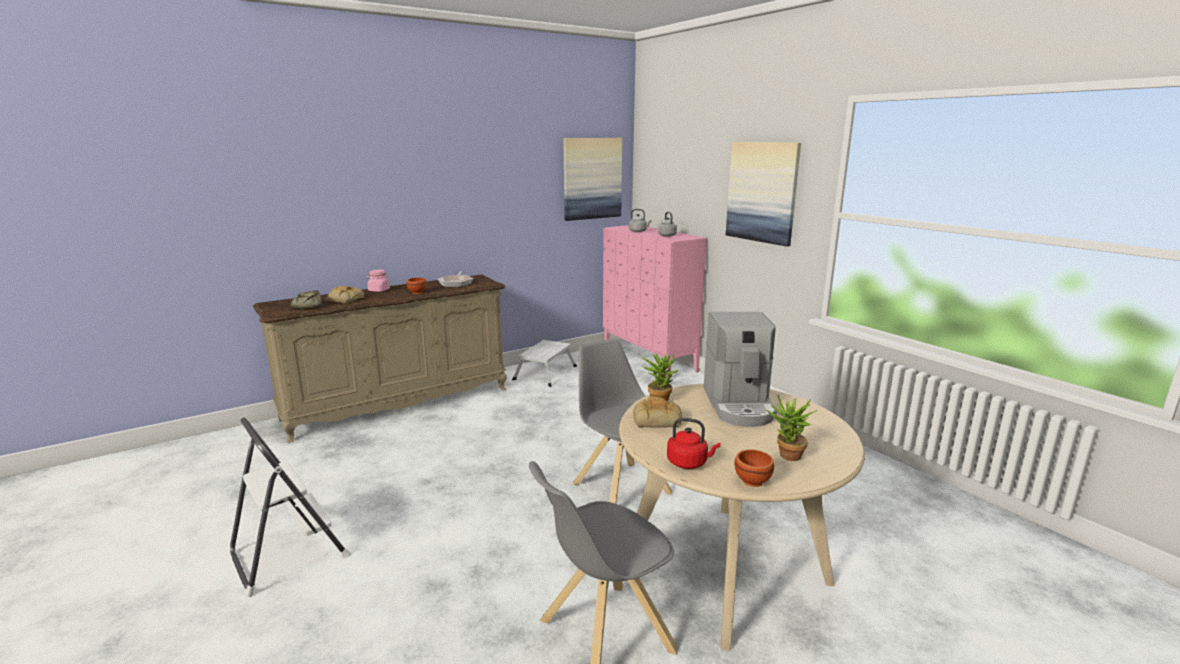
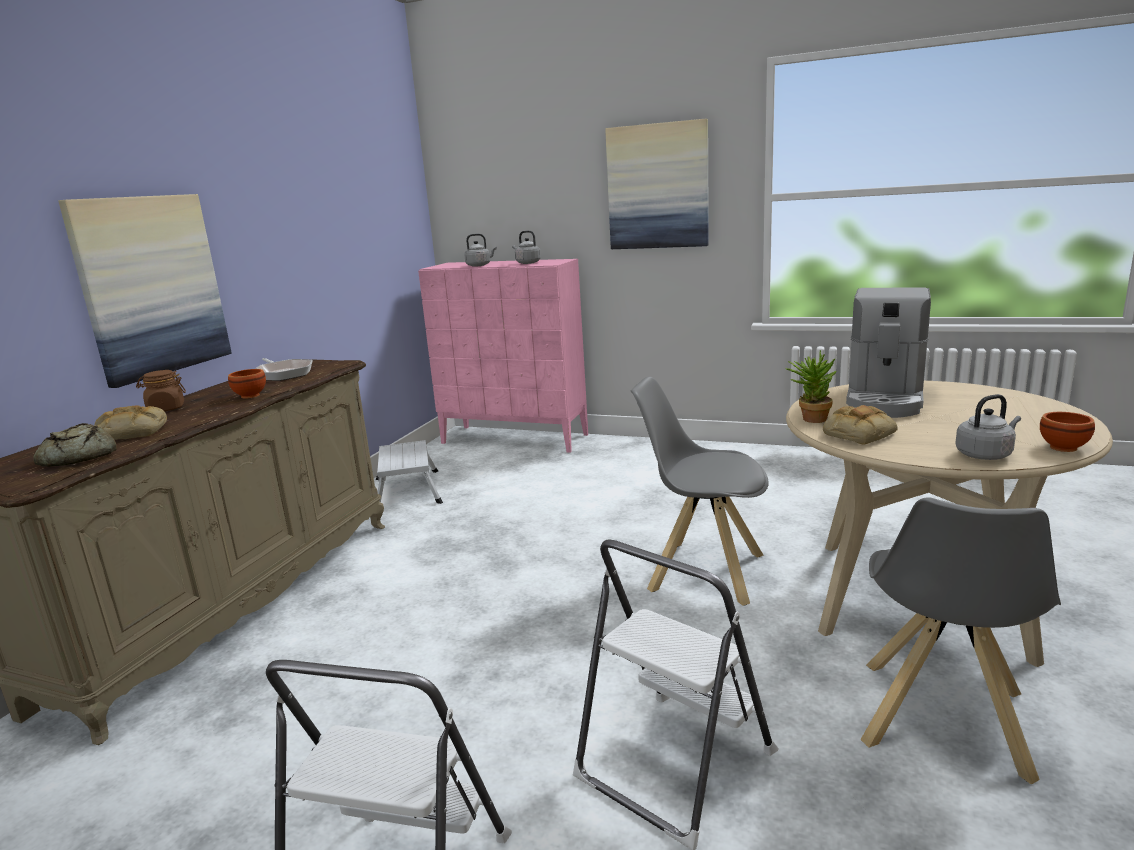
camera: 35 degrees left, 0 degrees up
pink jar [367,270,390,292] -> brown jar [136,370,186,412]
picture [563,138,622,221] -> picture moved to [58,194,232,388]
red kettle [667,418,720,469] -> grey kettle [955,394,1021,460]
coffee machine [704,312,777,427] -> coffee machine turned 60 degrees clockwise [846,287,931,418]
potted plant [766,395,818,461] -> none
none -> white step ladder [573,540,779,850]

